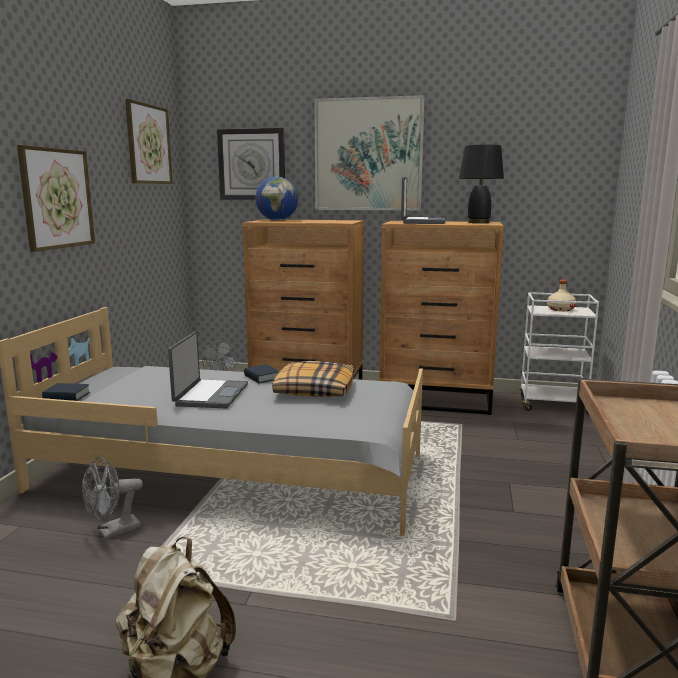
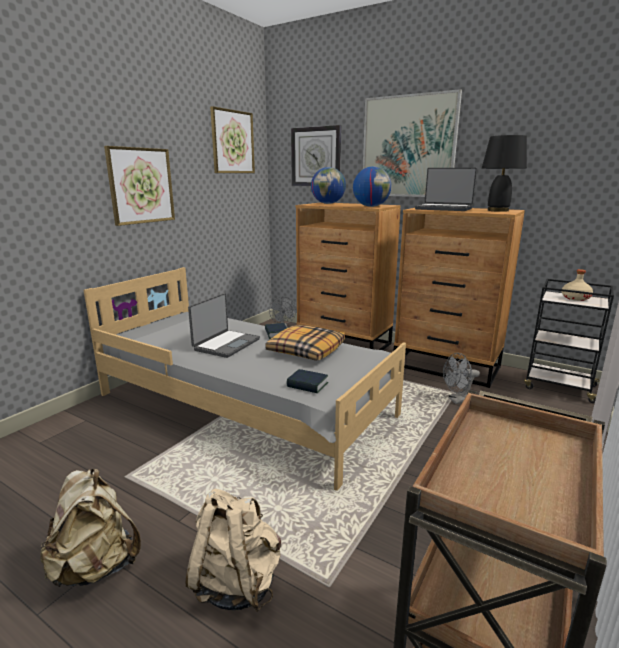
camera: 20 degrees right, 5 degrees up
book [42,383,90,401] -> book moved to [287,369,328,393]
grey fan [82,457,143,539] -> grey fan moved to [443,353,480,404]
laptop [401,177,446,224] -> laptop turned 90 degrees clockwise [415,167,477,211]
white cart [519,292,599,415] -> black cart [524,279,614,403]
none -> beige backpack [186,489,281,612]
none -> globe [353,167,391,207]

